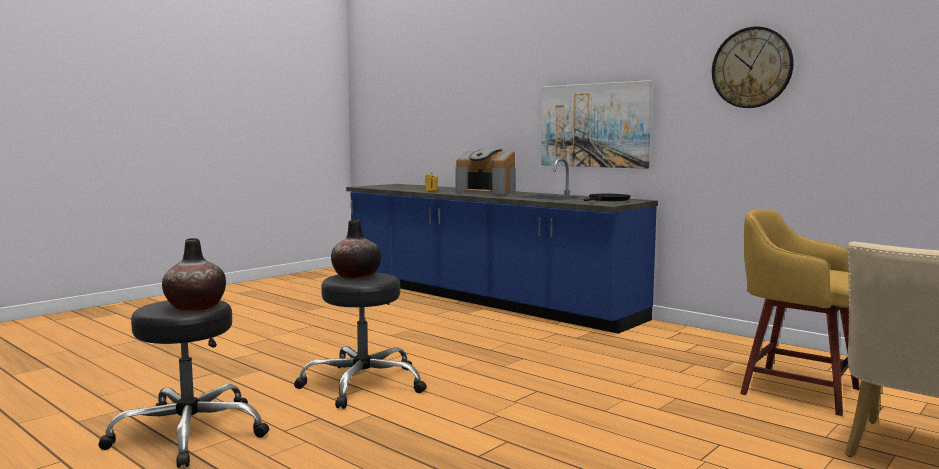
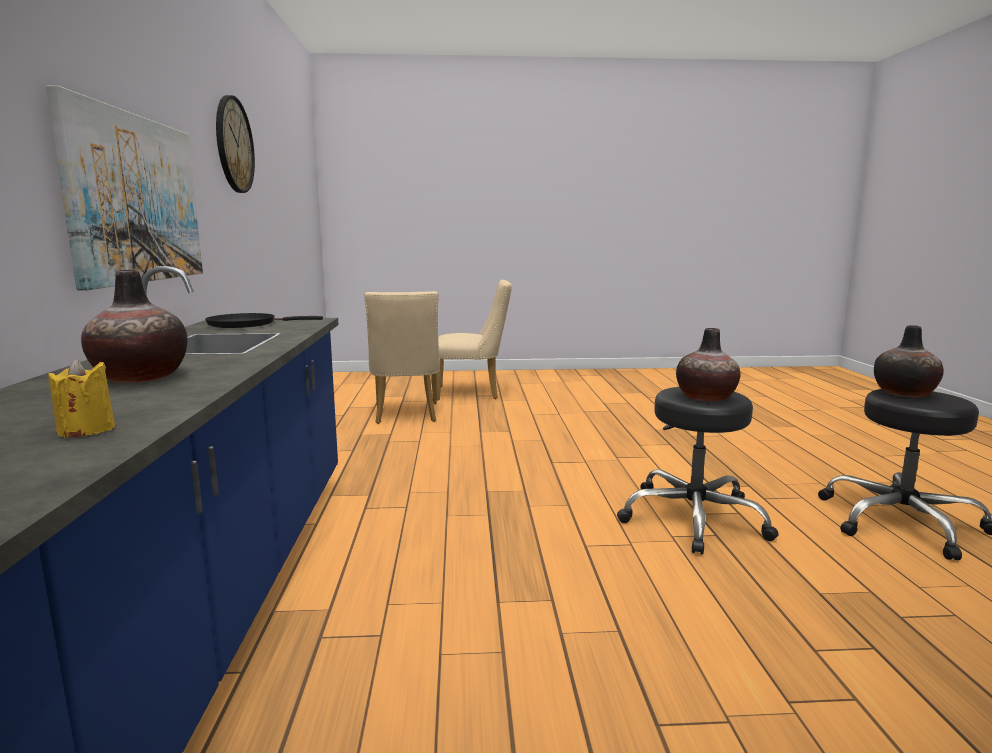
camera: 135 degrees left, 5 degrees up
coffee machine [456,149,516,195] -> vase [81,270,188,383]
yellow stool [740,209,860,416] -> beige chair [364,291,440,424]

